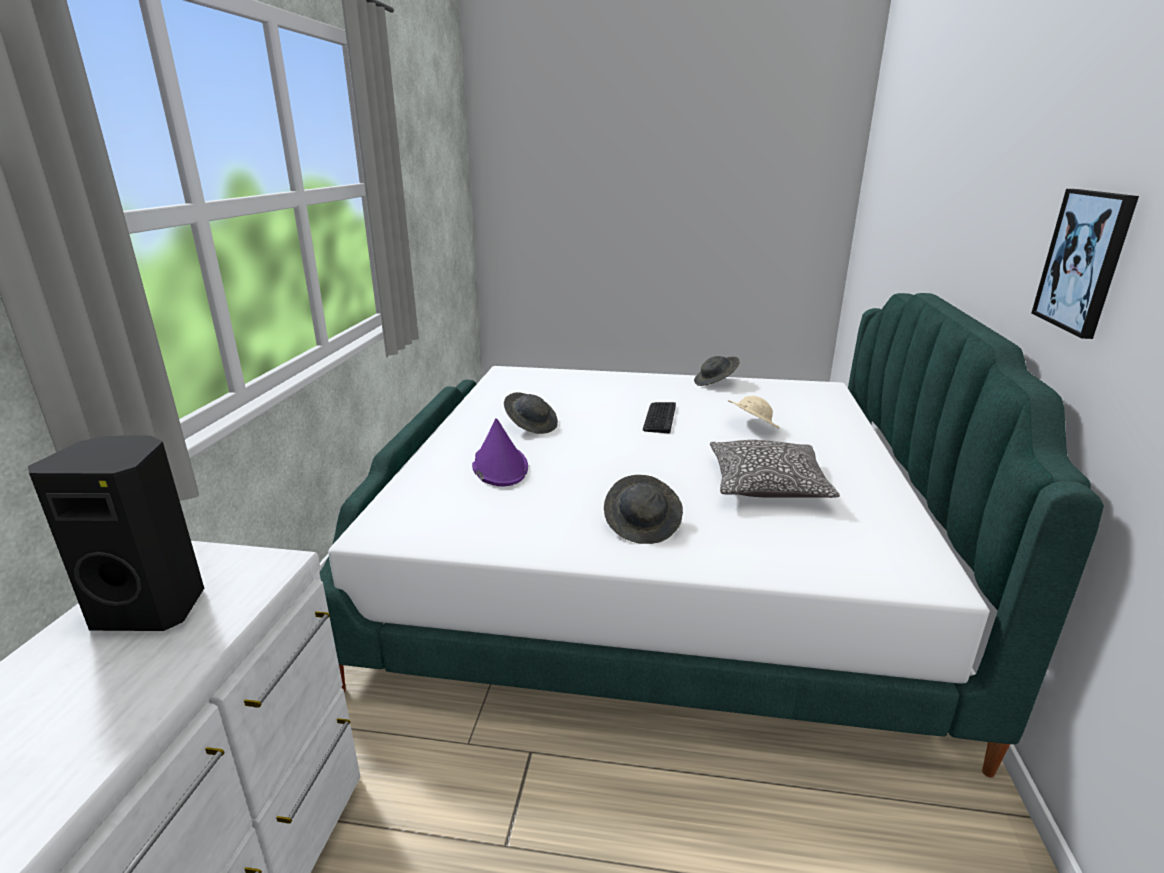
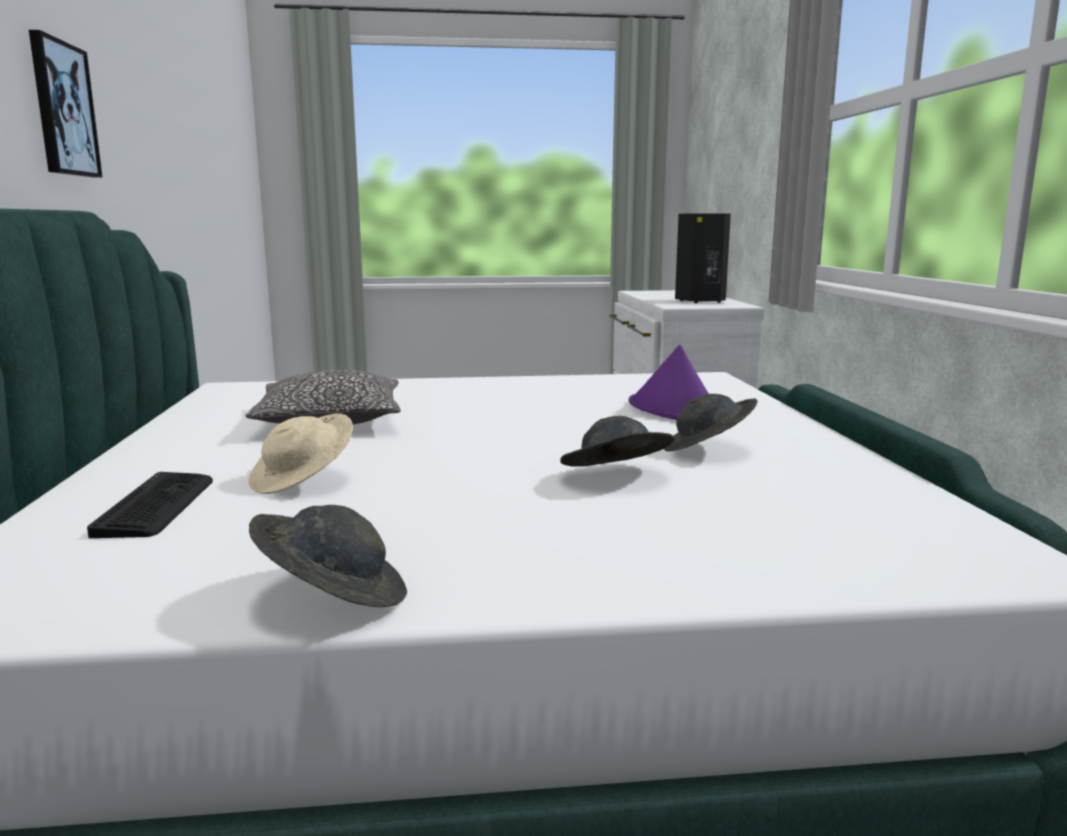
camera: 165 degrees right, 10 degrees down
grey hat [604,475,683,544] -> grey hat moved to [560,416,675,467]
keyboard [643,402,676,433] -> keyboard moved to [87,472,213,538]

